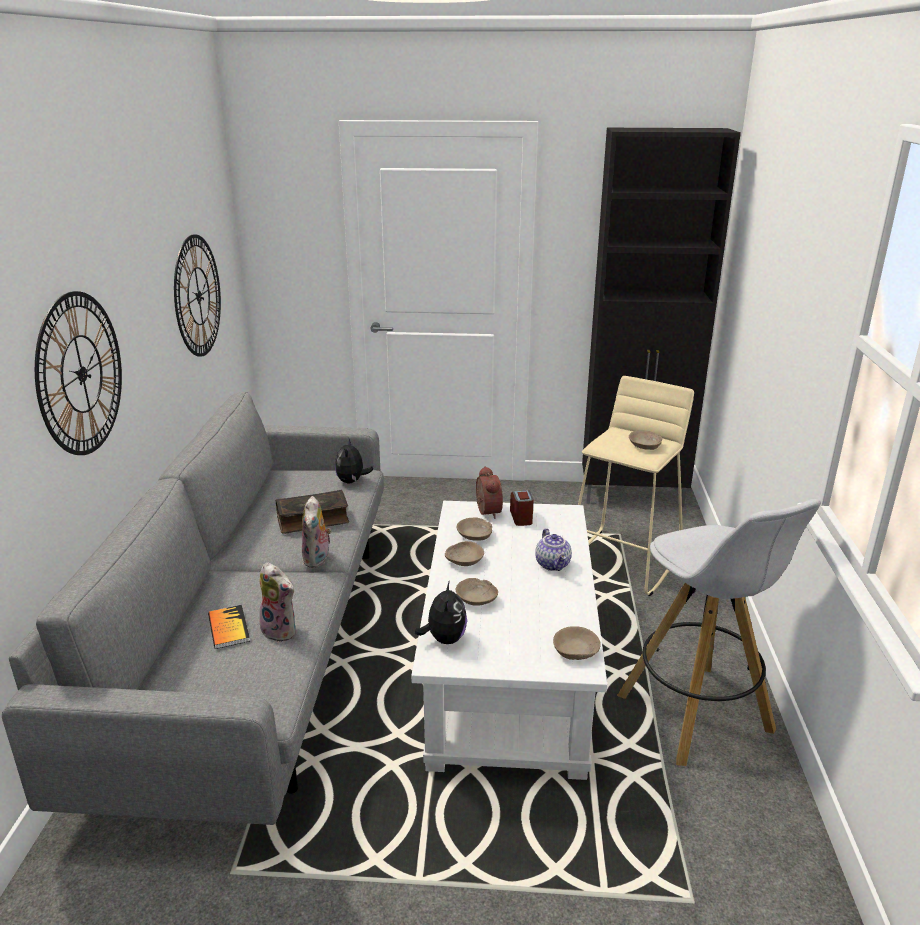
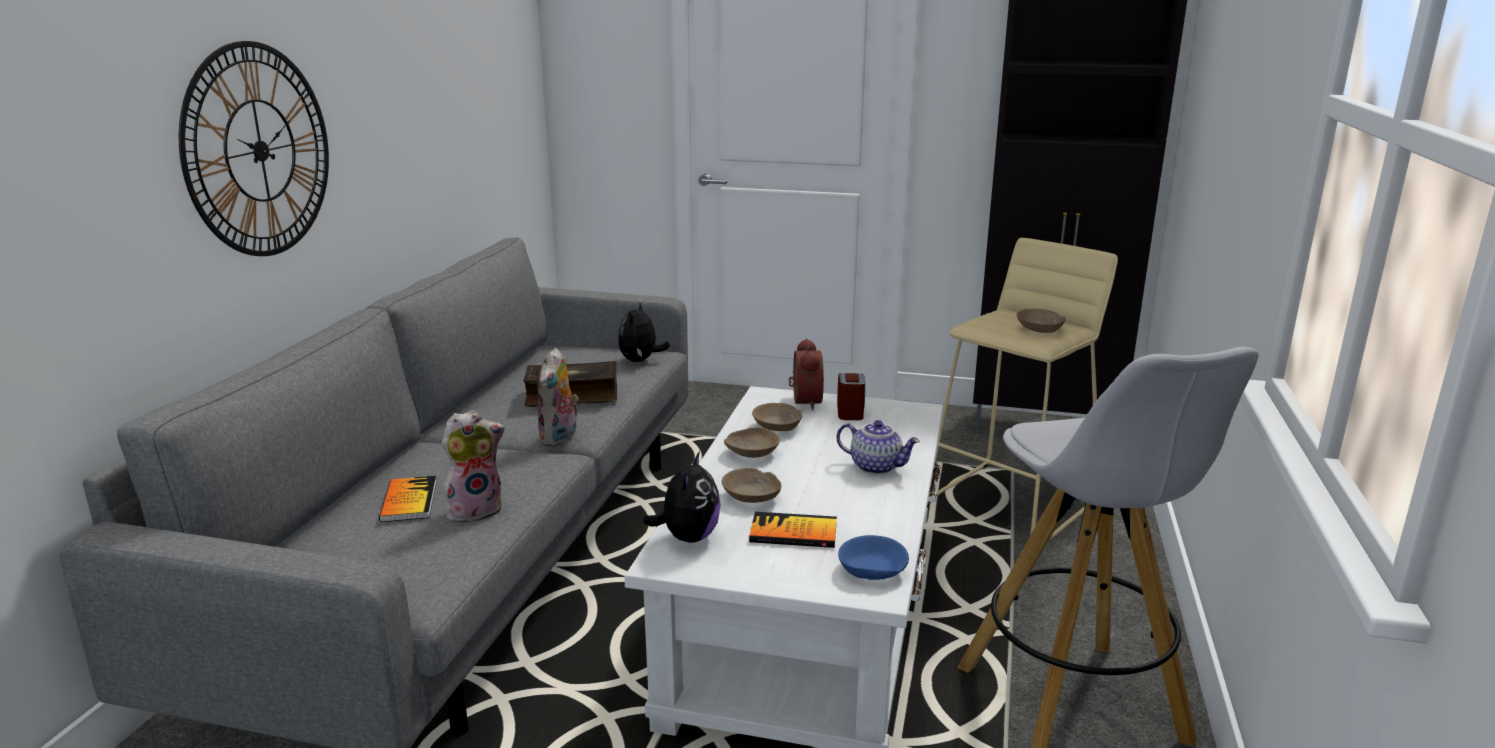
camera: 10 degrees right, 5 degrees down
wall clock [174,234,221,357] -> none
plush toy [259,562,296,642] -> plush toy turned 75 degrees counterclockwise [442,410,505,522]
teapot [535,528,572,571] -> teapot turned 60 degrees counterclockwise [836,420,920,475]
beige bowl [553,626,601,660] -> blue bowl [838,535,909,580]
none -> book [749,512,837,548]

